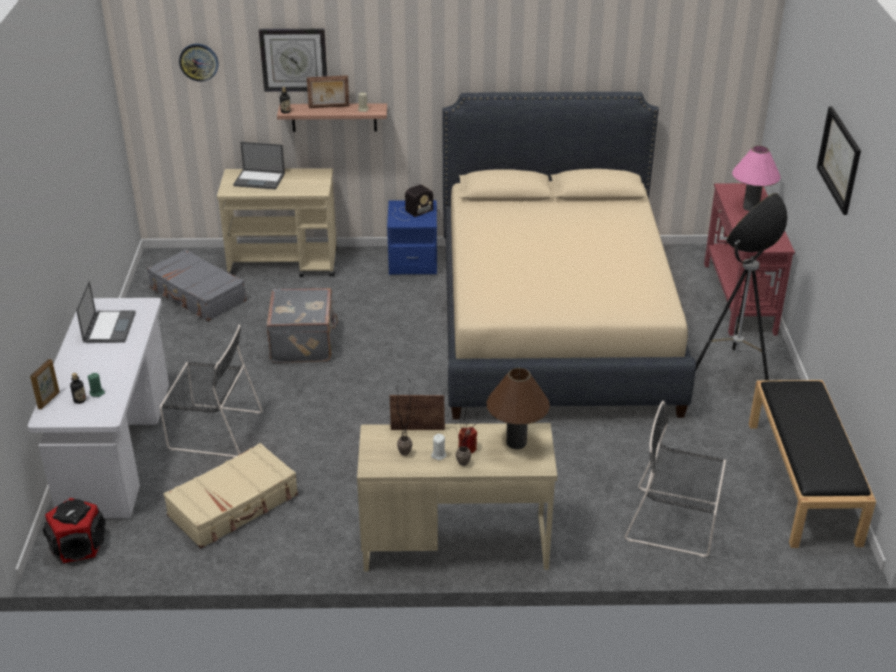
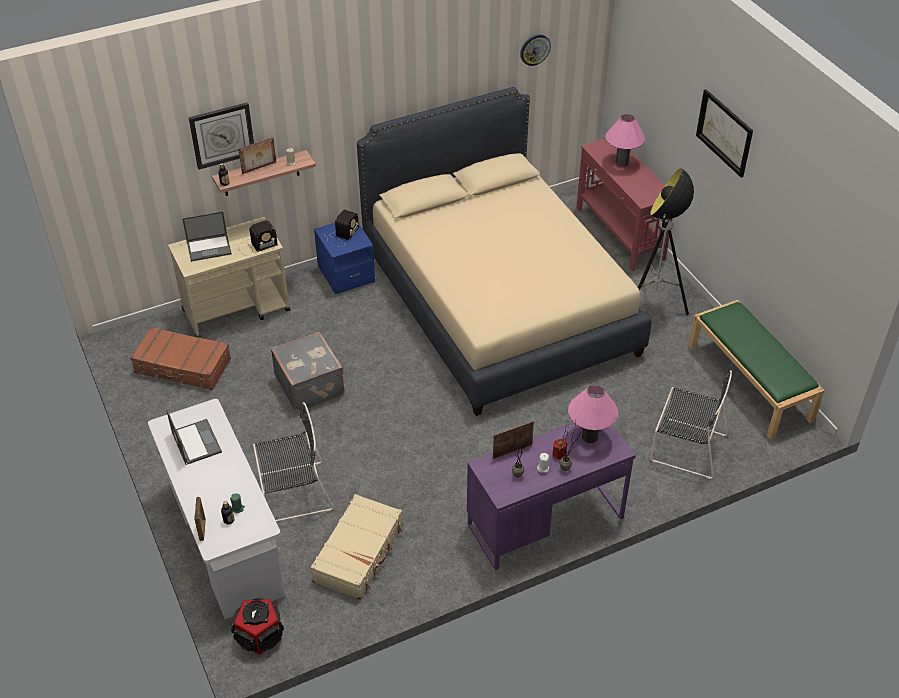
camera: 25 degrees left, 10 degrees up
grey suitcase [147,249,247,321] -> brown suitcase [130,327,231,390]
wall clock [179,44,218,82] -> wall clock moved to [520,34,551,66]
beige desk [357,423,557,572] -> purple desk [467,422,636,570]
brown table lamp [487,368,550,449] -> pink table lamp [568,385,618,443]
black chair [625,401,726,557] -> black chair turned 150 degrees counterclockwise [650,370,732,479]
black bench [749,380,876,548] -> green bench [688,300,825,439]
none -> radio [238,220,278,256]

